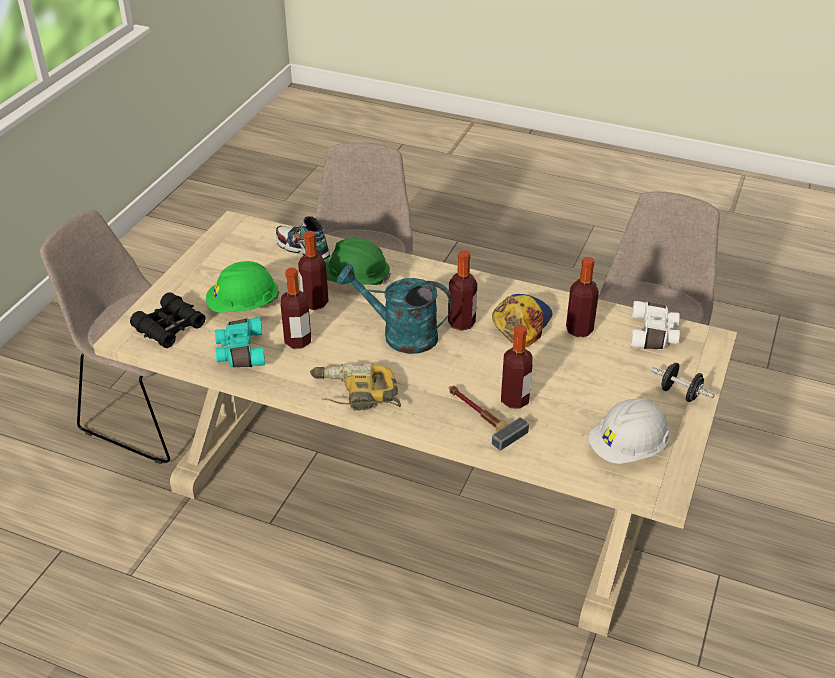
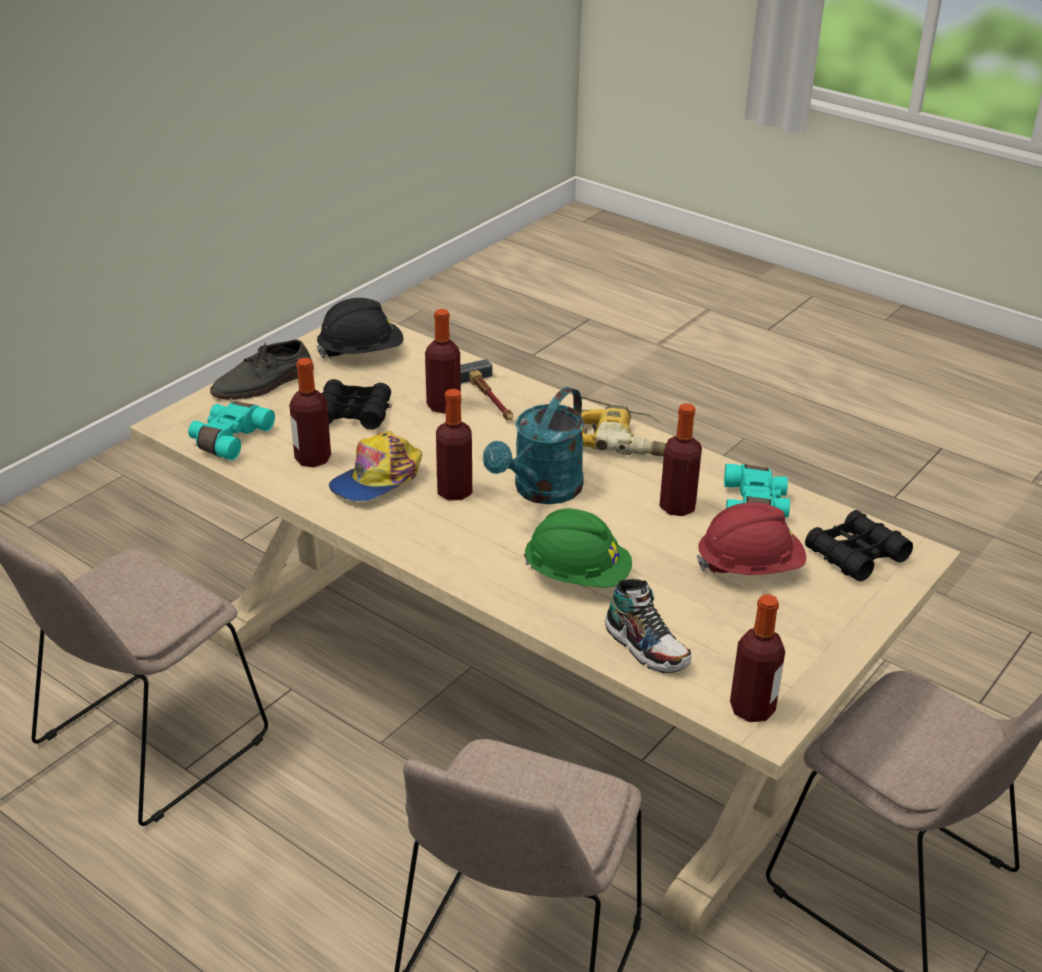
camera: 165 degrees left, 5 degrees down
green hard hat [206,261,279,313] -> red hard hat [696,502,806,575]
bottle [298,231,329,310] -> bottle moved to [730,594,785,722]
turquoise watering can [337,264,453,354] -> turquoise watering can turned 90 degrees clockwise [483,387,584,504]
white hard hat [588,398,670,464] -> black hard hat [316,298,404,358]
white binoculars [631,301,680,349] -> turquoise binoculars [188,402,275,460]
black dumbbell [651,363,714,402] -> grey shoe [210,339,314,400]
none -> black binoculars [321,379,392,430]

